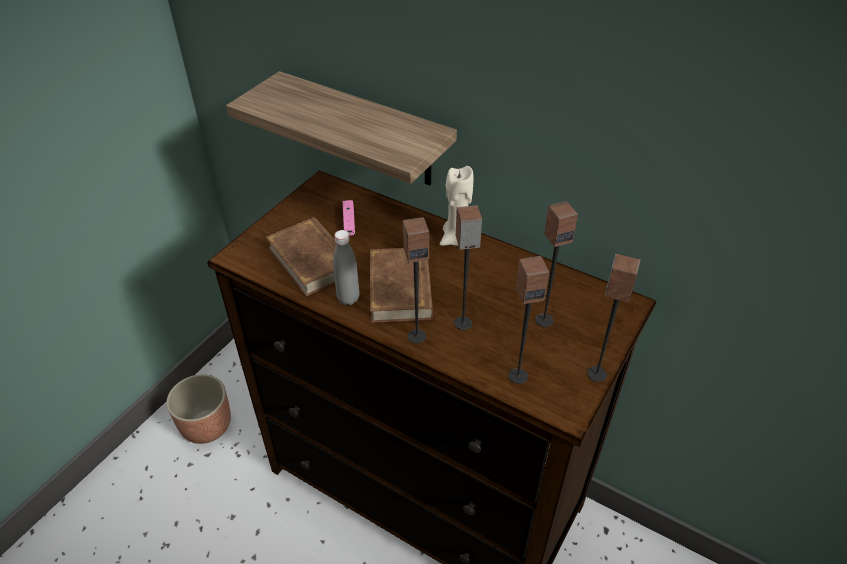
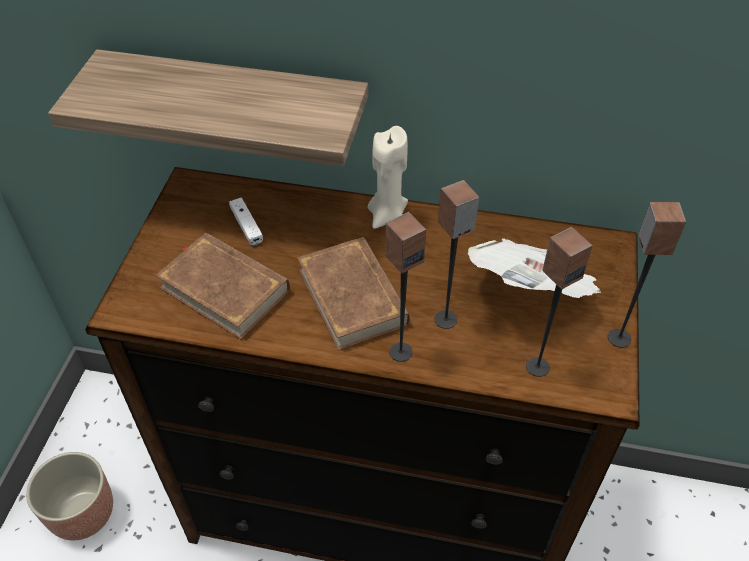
camera: 20 degrees left, 5 degrees up
grey bottle [333,230,359,305] -> none
pink game controller [342,200,355,236] -> white game controller [229,198,263,245]
speaker [535,201,578,327] -> newspaper [468,238,601,298]

